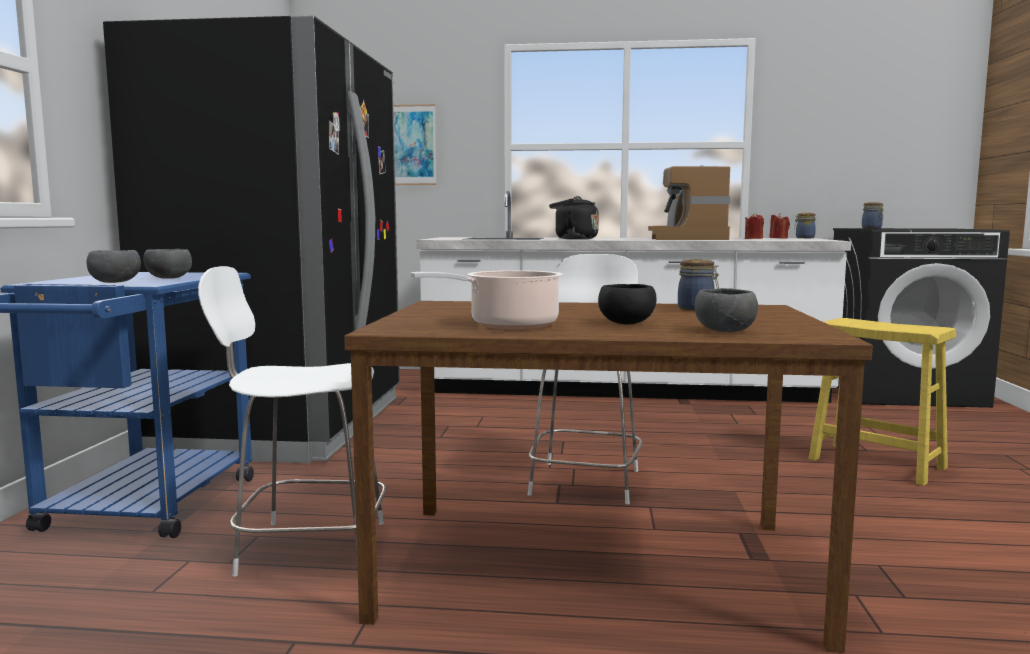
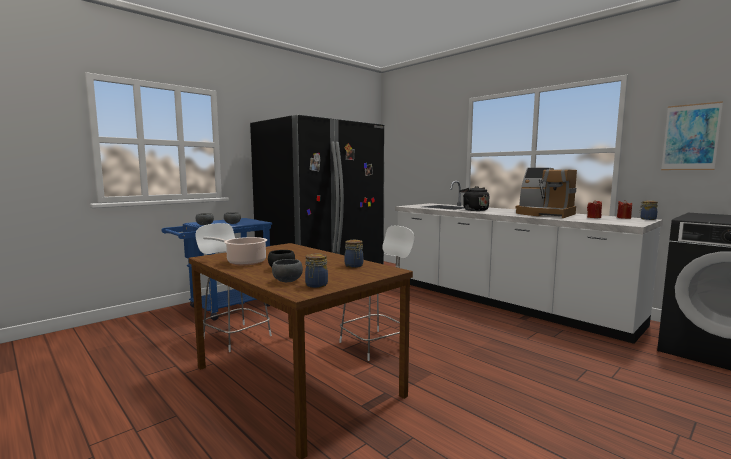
camera: 40 degrees right, 0 degrees up
picture [394,104,436,185] -> picture moved to [661,101,723,170]
coffee machine [648,165,730,240] -> coffee machine turned 90 degrees counterclockwise [516,168,577,218]
yellow stool [809,318,956,486] -> none
jar [862,202,883,229] -> jar moved to [305,253,328,288]

